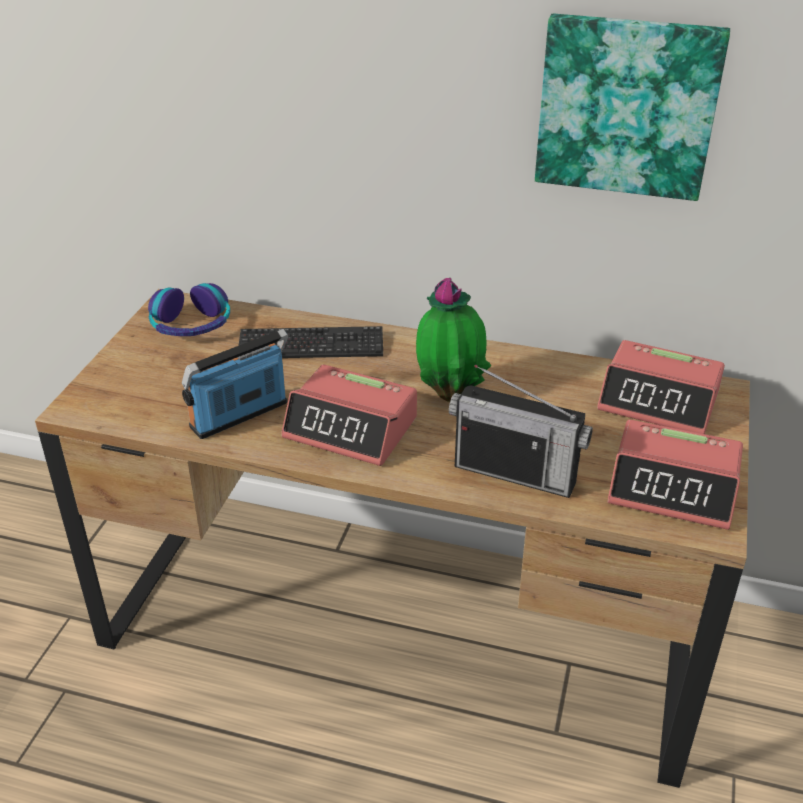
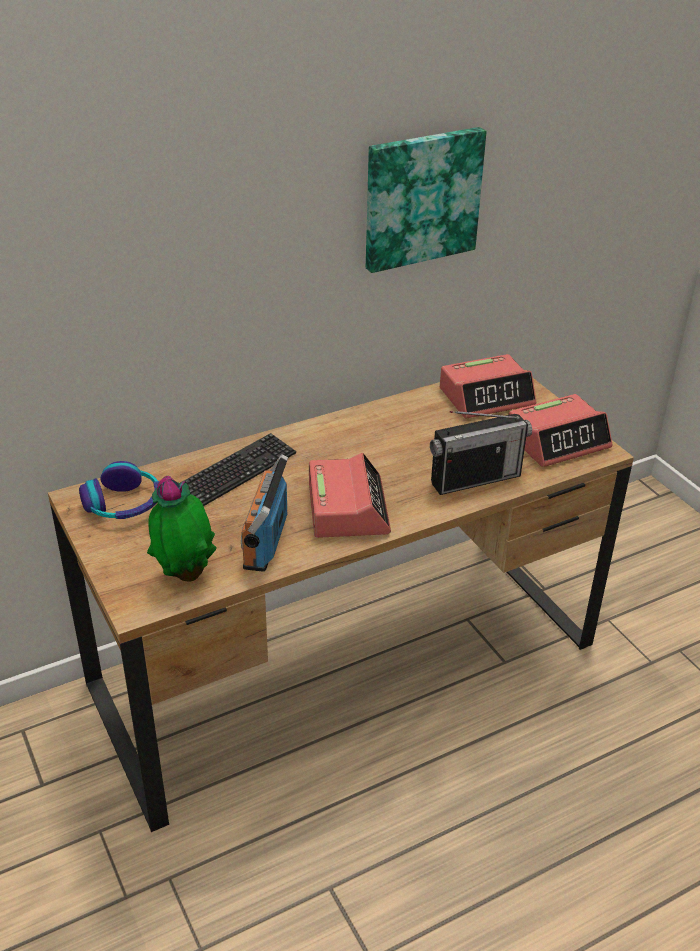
camera: 45 degrees left, 0 degrees up
alarm clock [281,364,417,466] -> alarm clock turned 75 degrees counterclockwise [309,453,391,538]
potted plant [416,278,491,402] -> potted plant moved to [147,476,217,581]

